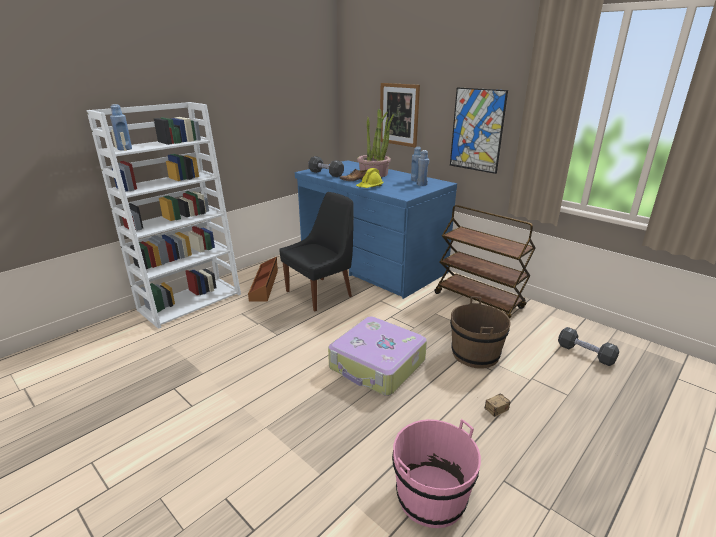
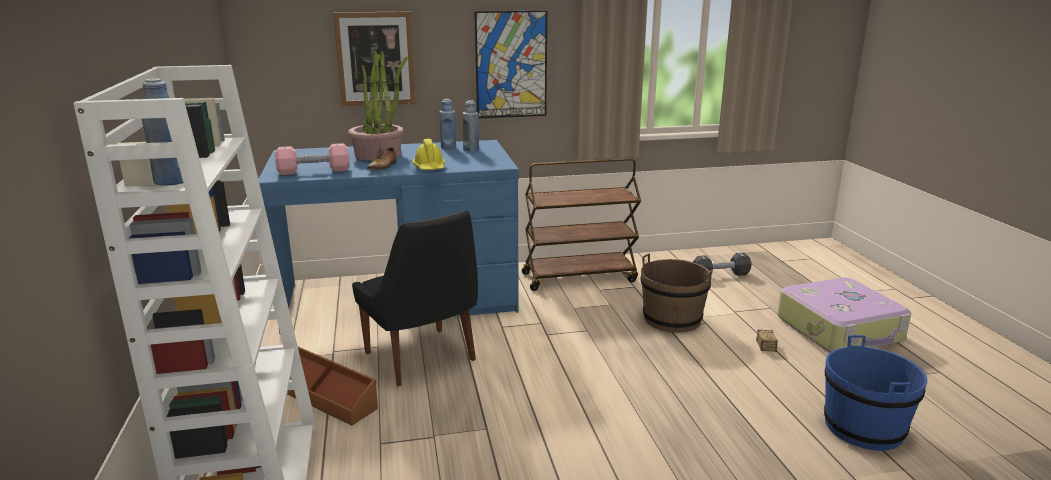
camera: 55 degrees left, 5 degrees down
black chair [279,192,354,311] -> black chair turned 150 degrees clockwise [352,210,478,386]
black dumbbell [308,156,344,177] -> pink dumbbell [275,143,350,175]
suitcase [328,317,427,396] -> suitcase moved to [778,278,911,352]
pink bucket [392,419,481,528] -> blue bucket [824,335,927,451]

